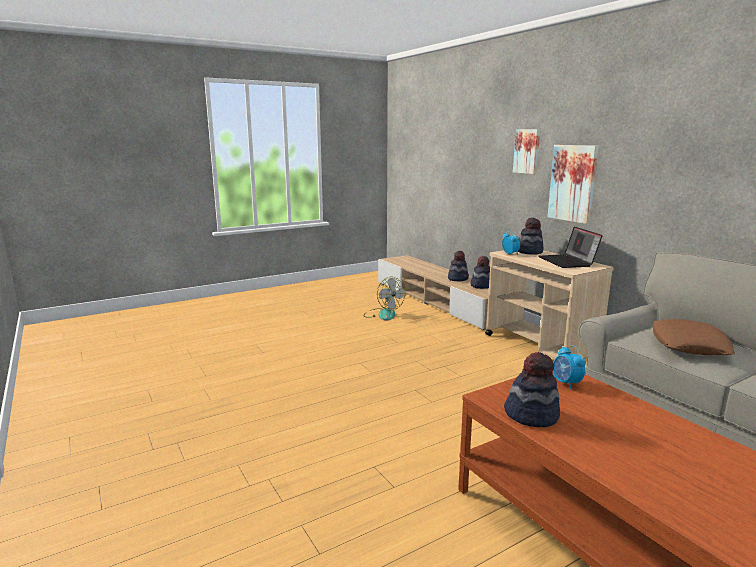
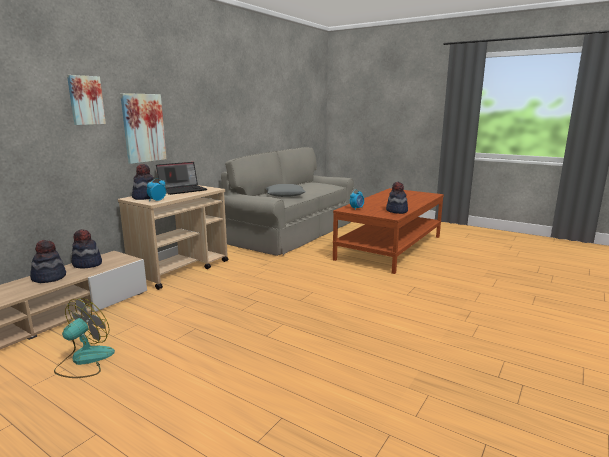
camera: 115 degrees left, 0 degrees up
brown pillow [653,319,735,355] -> grey pillow [265,184,305,197]

